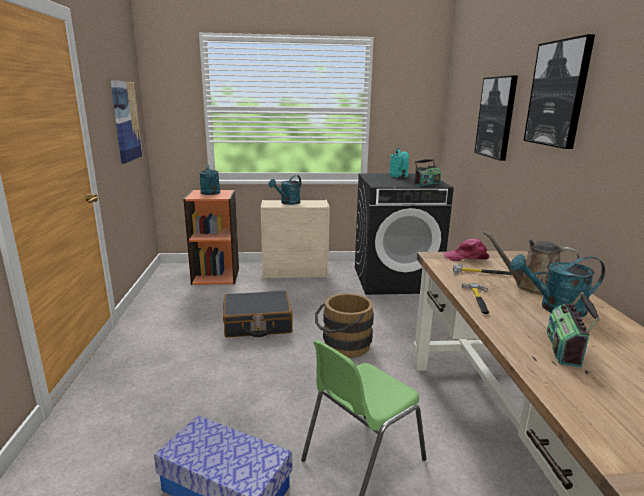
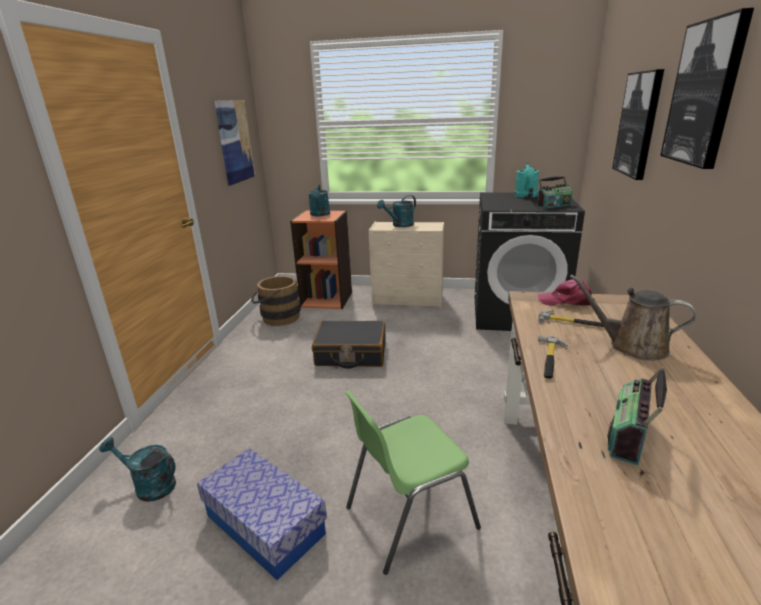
camera: 15 degrees right, 5 degrees up
brown bucket [315,293,374,358] -> brown bucket moved to [251,276,301,326]
turquoise watering can [510,254,605,317] -> turquoise watering can moved to [99,437,176,502]

